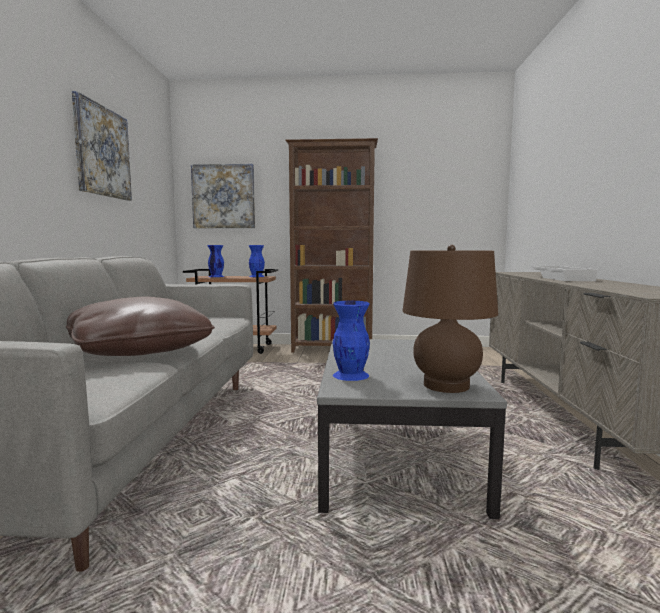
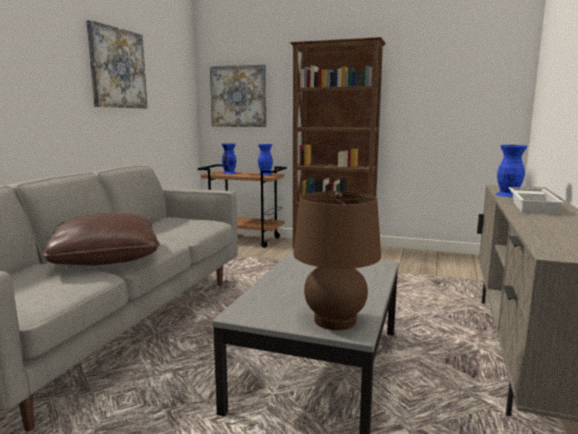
camera: 15 degrees right, 5 degrees up
blue vase [333,301,370,381] -> blue vase moved to [495,145,528,197]

